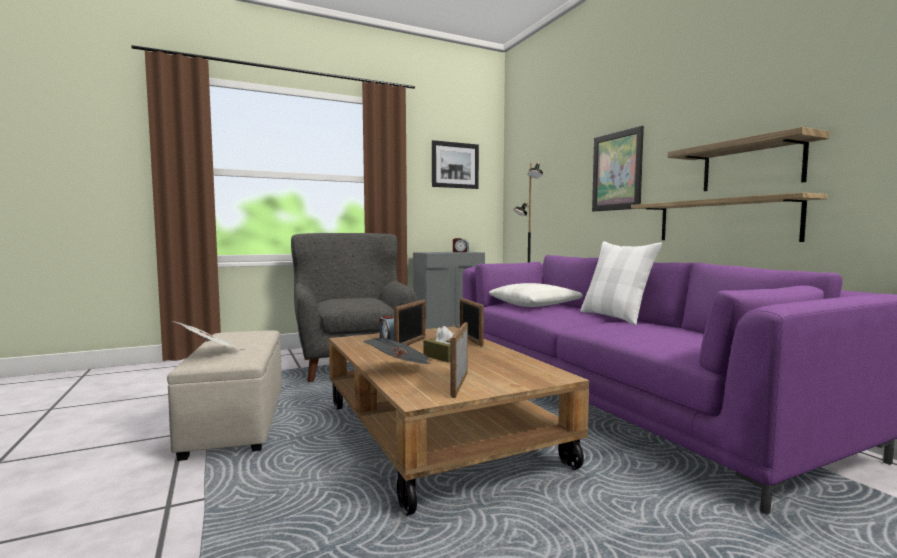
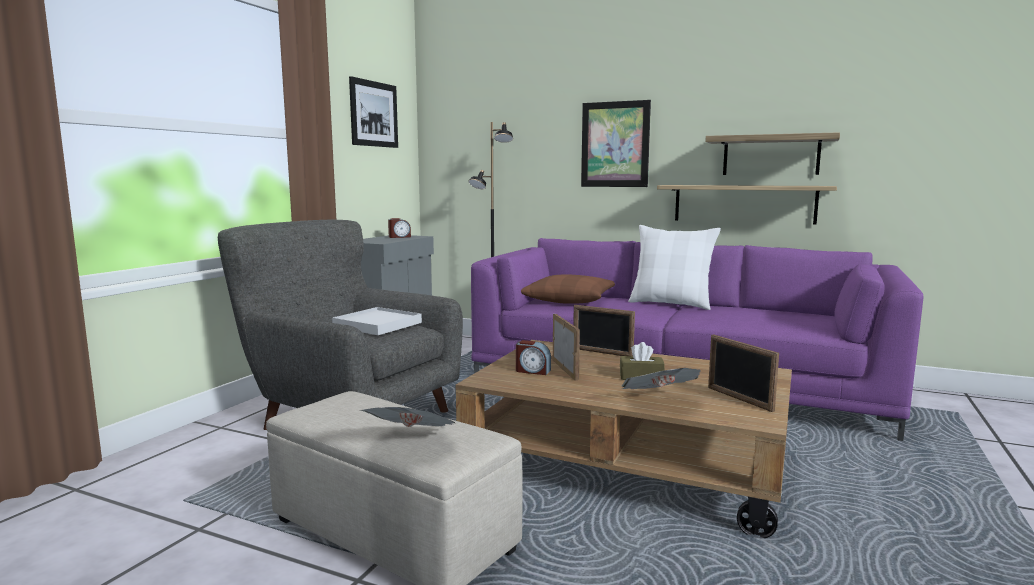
camera: 40 degrees left, 5 degrees up
white pillow [489,283,583,307] -> brown pillow [521,274,615,304]
none -> white tray [332,307,422,335]

